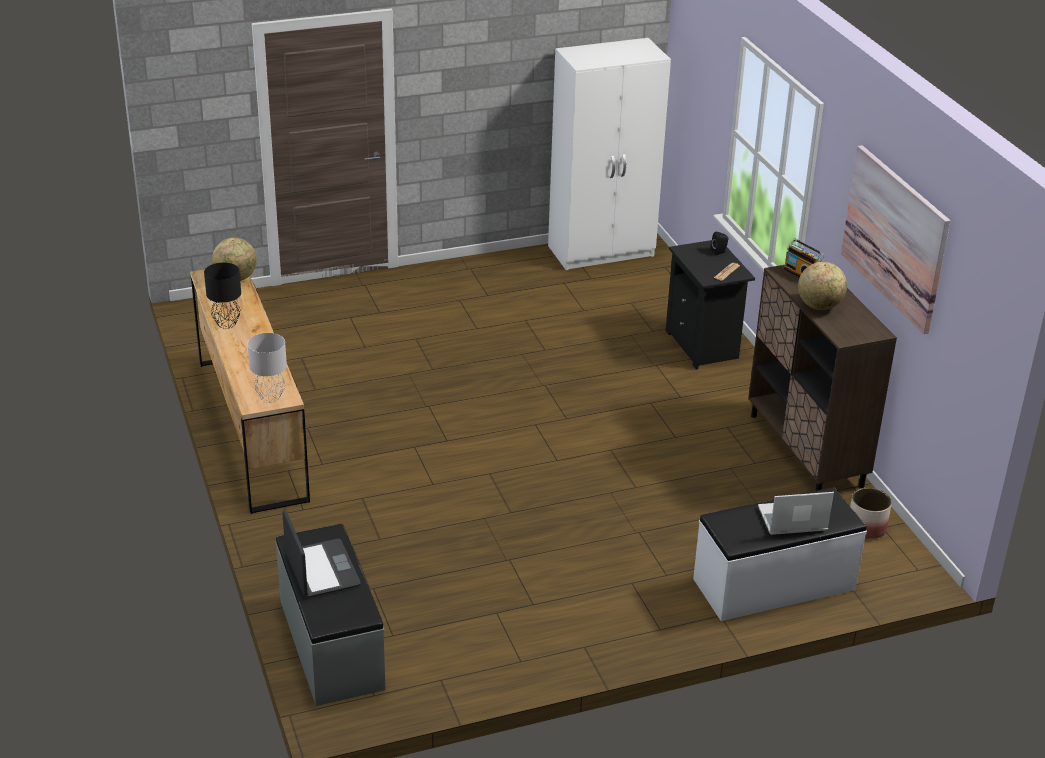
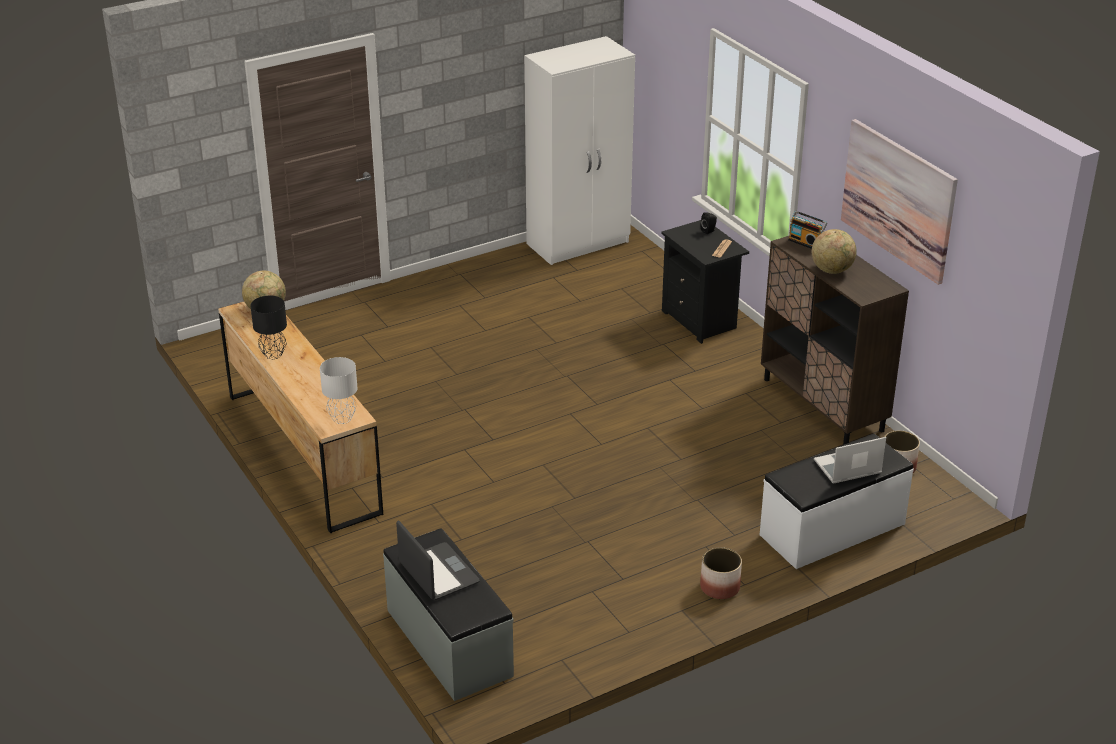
camera: 10 degrees left, 0 degrees up
none -> planter [700,547,742,599]

